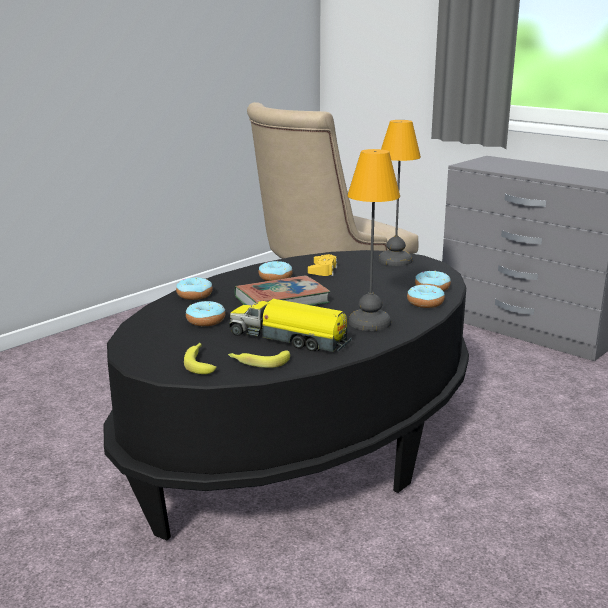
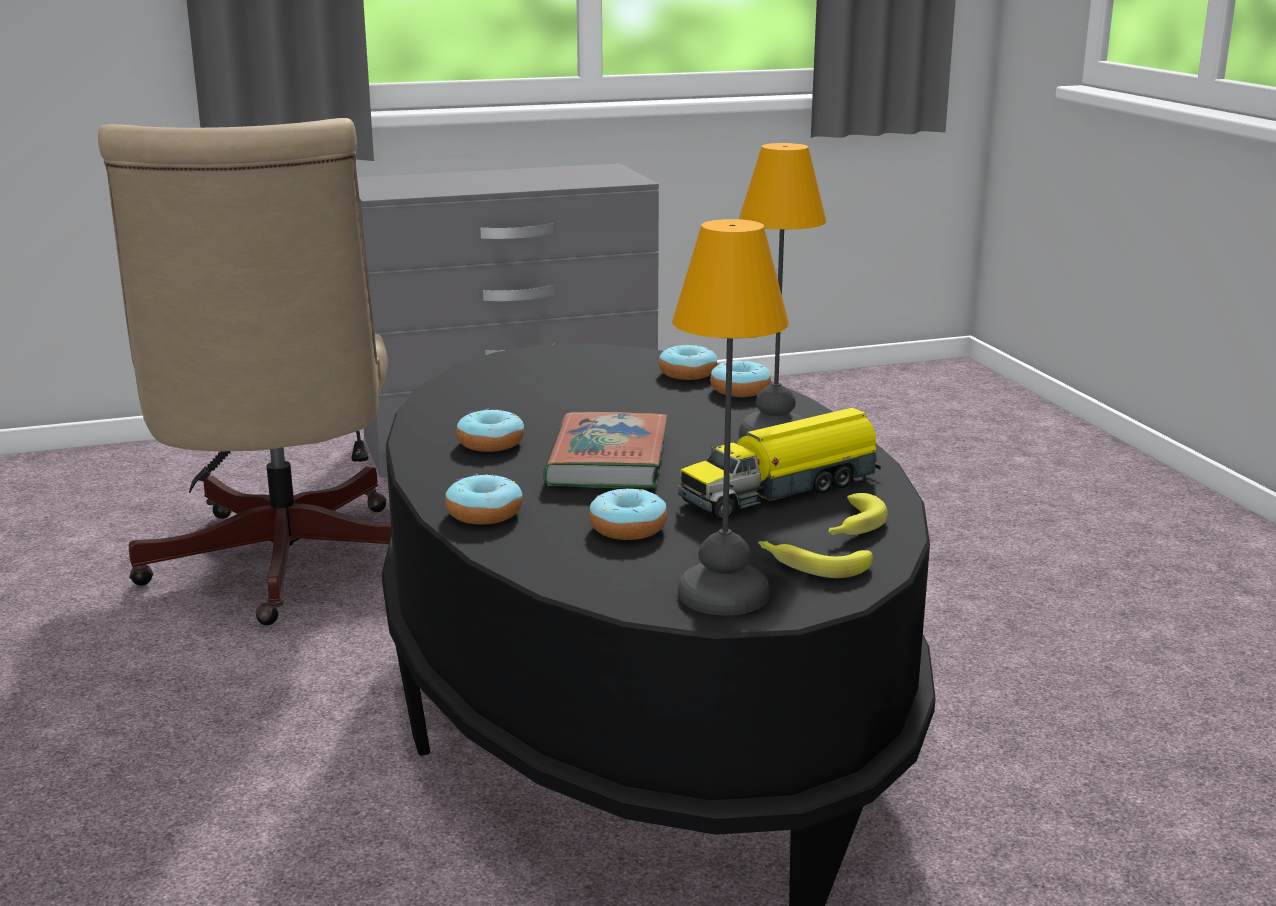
camera: 60 degrees left, 0 degrees up
yellow game controller [308,254,338,276] -> none
table lamp [378,120,421,266] -> table lamp moved to [672,219,789,615]

